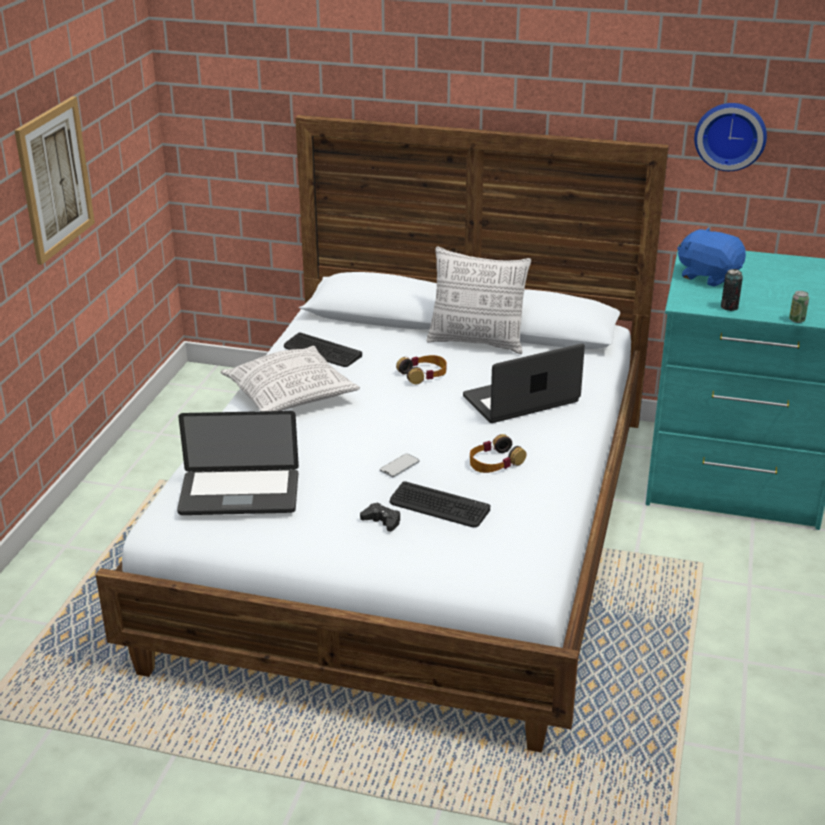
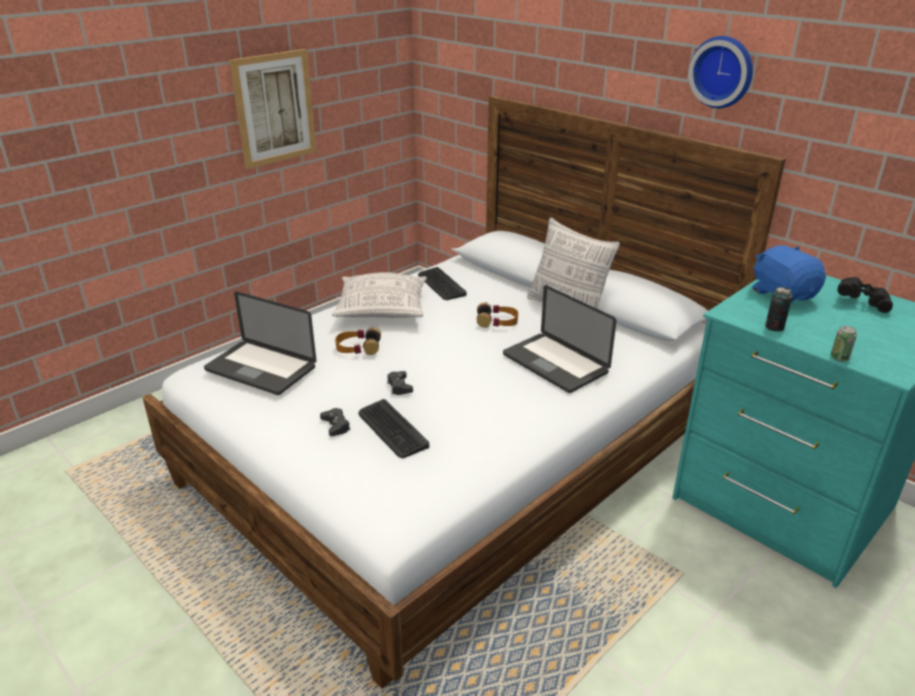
camera: 30 degrees right, 0 degrees up
phone [380,454,419,477] -> black game controller [387,371,413,395]
laptop [463,343,585,423] -> laptop turned 135 degrees counterclockwise [503,285,616,393]
headphones [470,434,526,473] -> headphones moved to [335,327,381,355]
wall clock [694,103,767,171] -> wall clock moved to [688,36,753,108]
none -> black binoculars [838,277,893,313]

